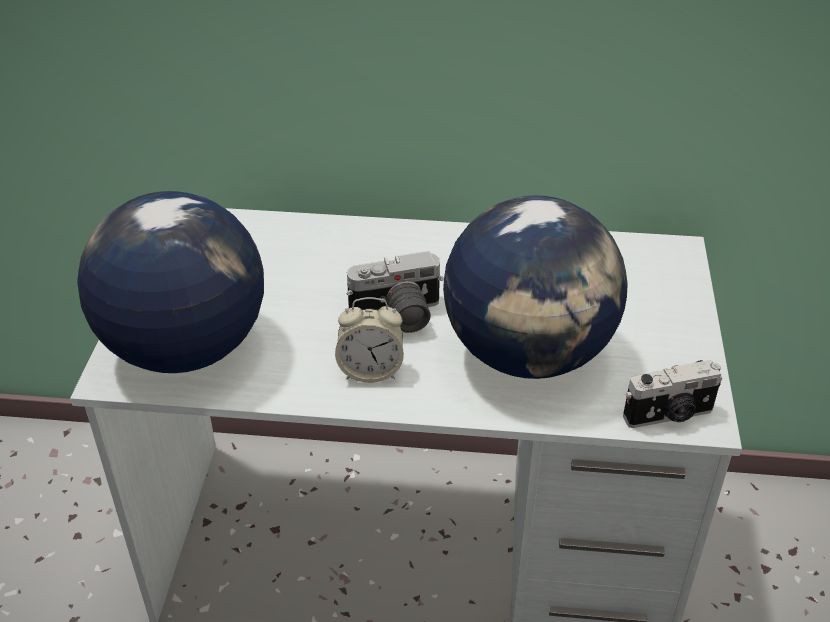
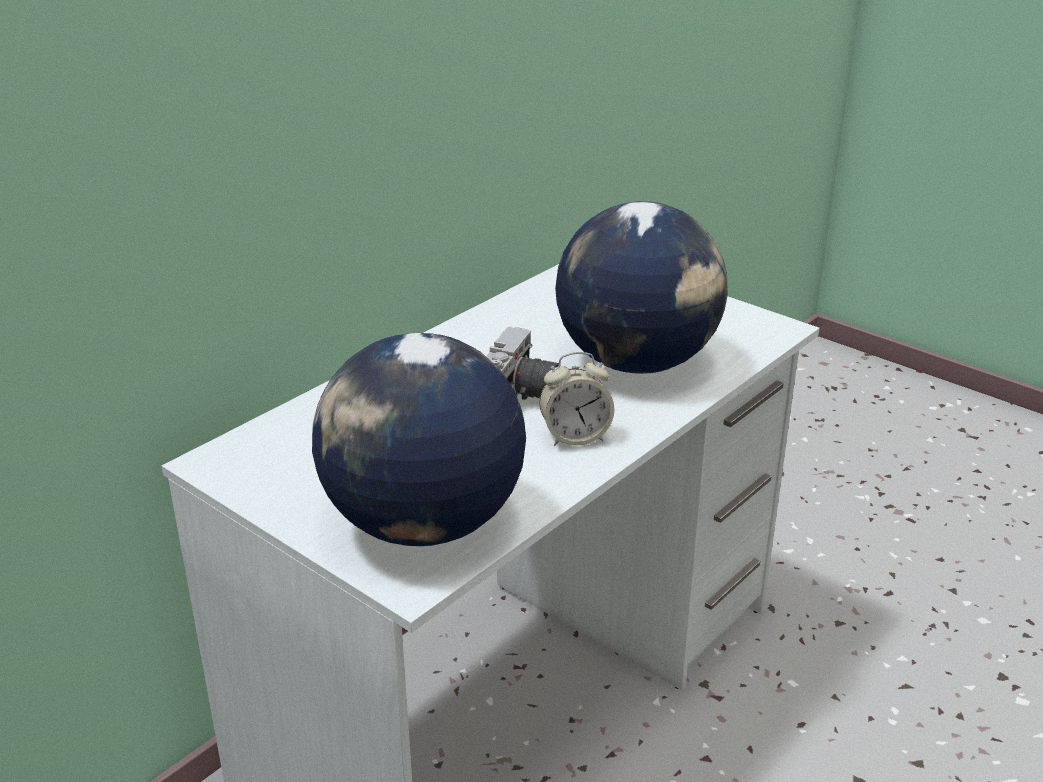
camera: 55 degrees left, 10 degrees down
alarm clock [335,297,404,383] -> alarm clock turned 45 degrees clockwise [539,352,614,446]
camera [623,360,722,428] -> none

